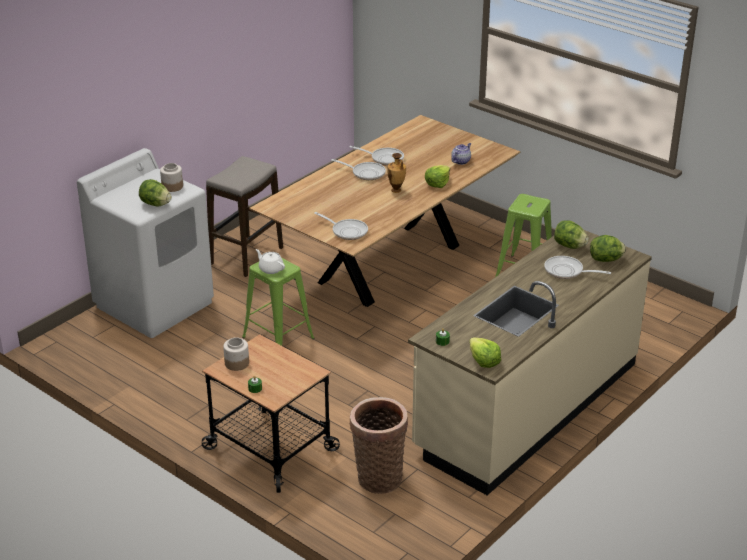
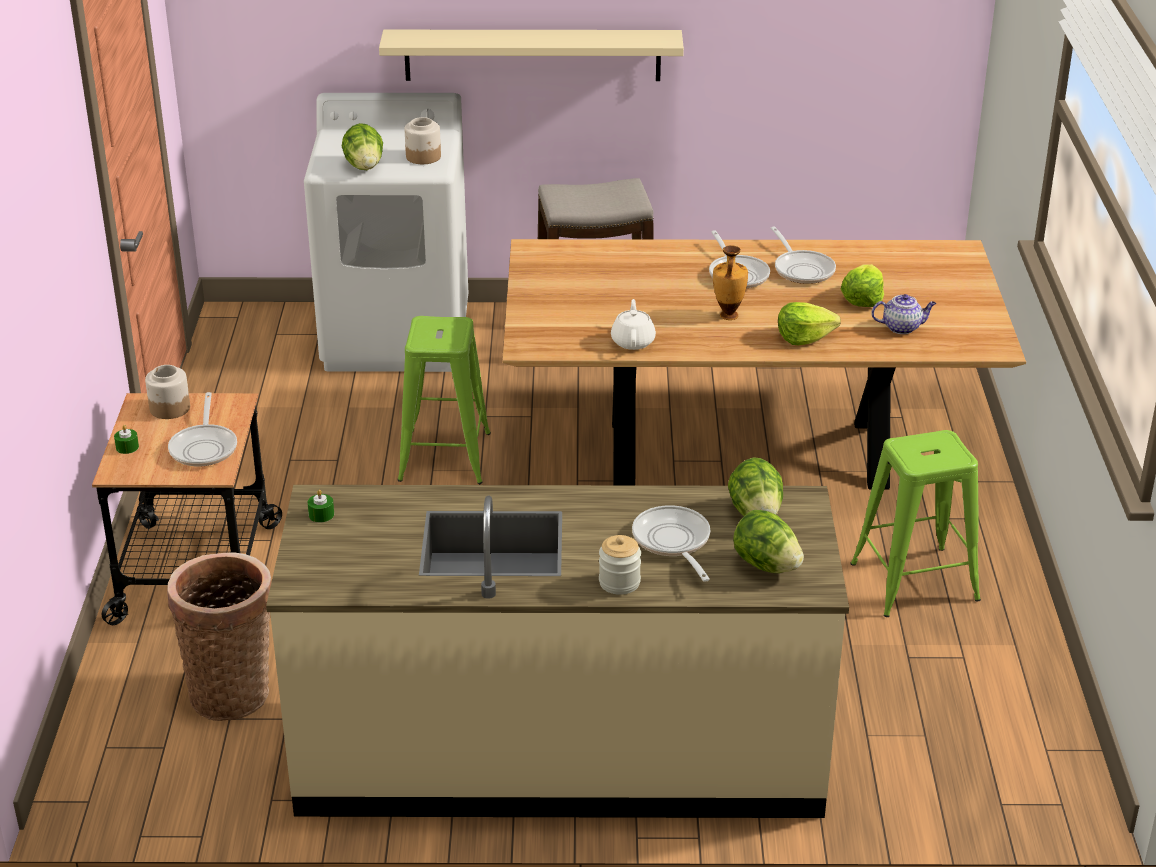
camera: 50 degrees right, 0 degrees up
white teapot [255,249,285,274] -> white teapot moved to [611,299,656,350]
frying pan [314,212,368,240] -> frying pan moved to [168,392,237,467]
lettuce [469,337,501,368] -> lettuce moved to [841,264,884,307]
none -> beige shelf [379,30,684,81]
none -> jar [599,535,641,595]

